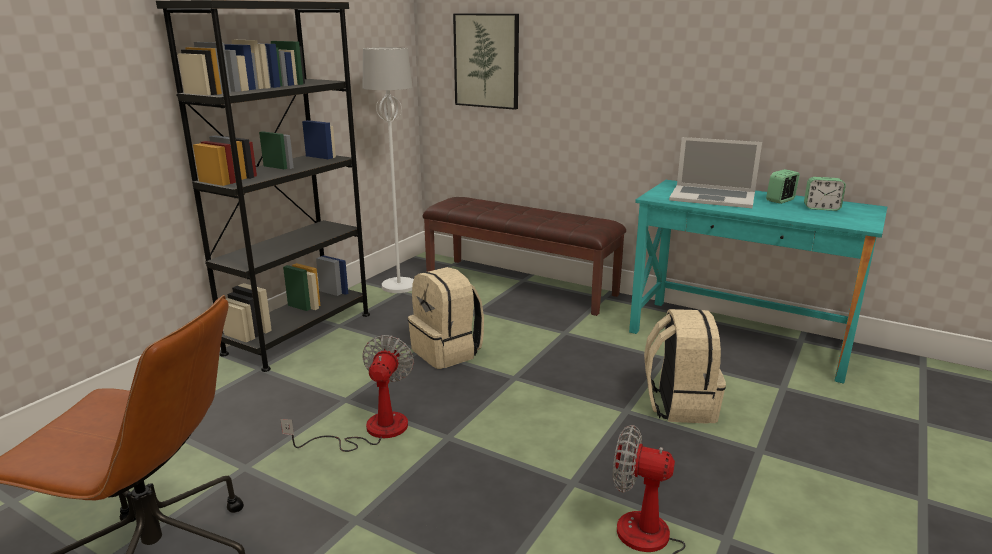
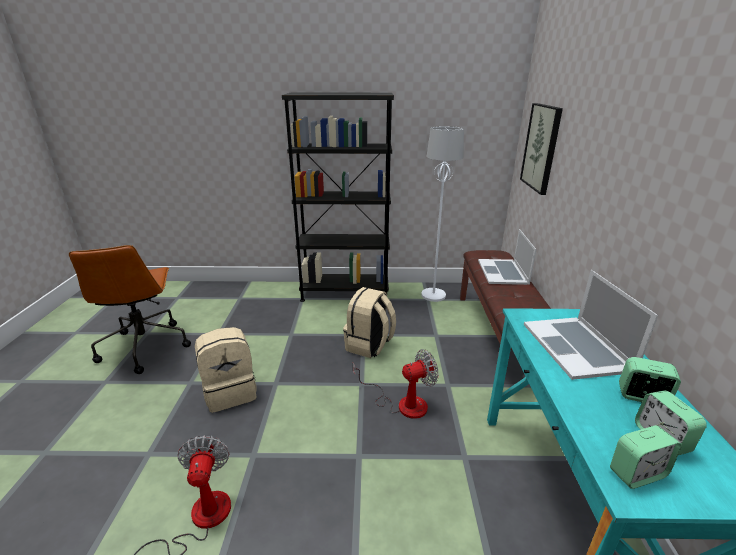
camera: 60 degrees right, 5 degrees up
fan [280,335,414,452] -> fan moved to [353,349,439,419]
beige backpack [644,309,726,424] -> beige backpack moved to [195,327,257,413]
none -> laptop [478,229,537,285]
none -> alarm clock [610,425,682,489]

